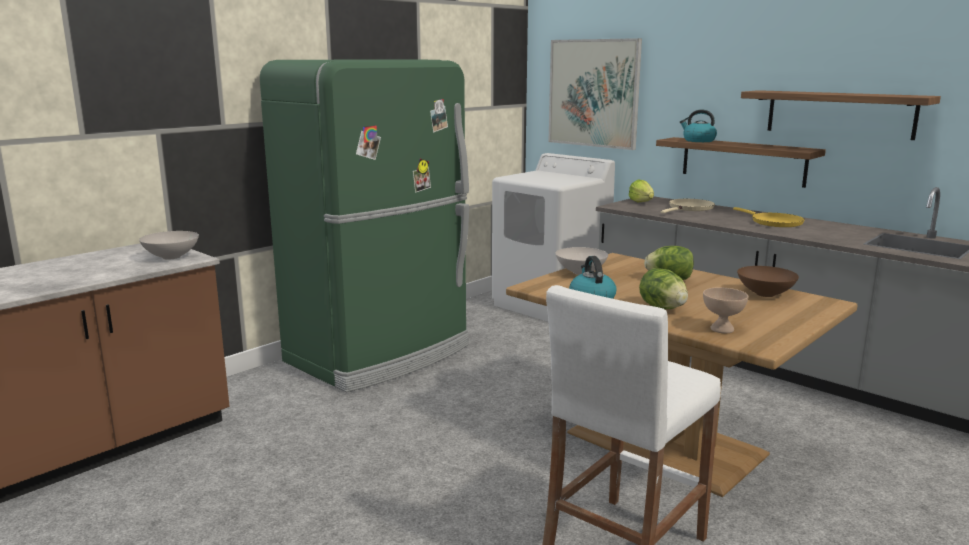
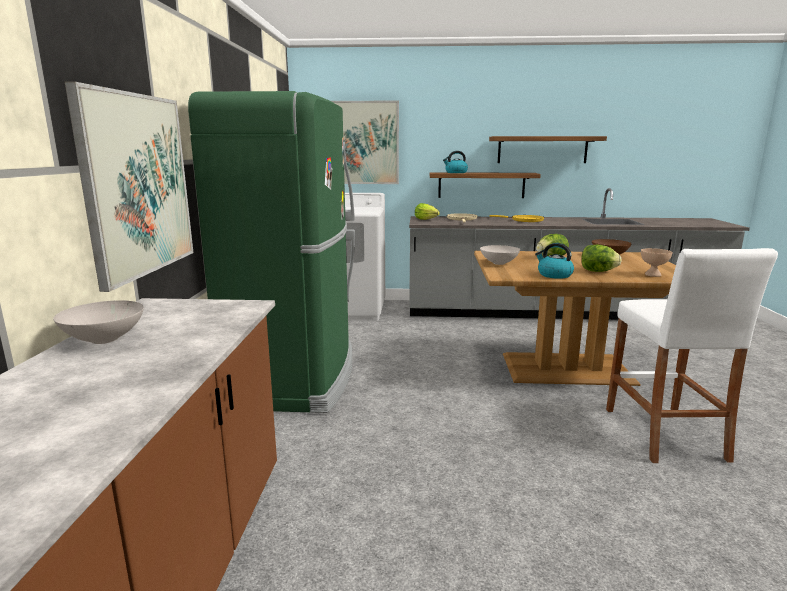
camera: 40 degrees left, 0 degrees up
white bowl [139,231,199,260] -> white bowl moved to [53,300,144,344]
none -> picture [65,82,194,292]

